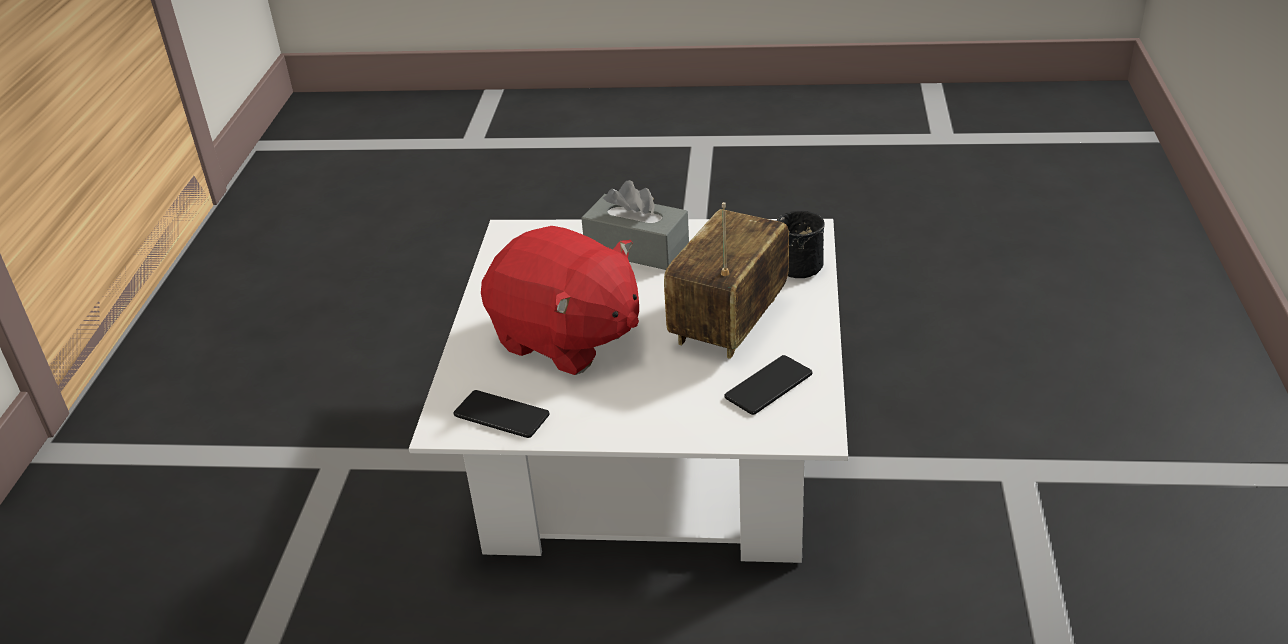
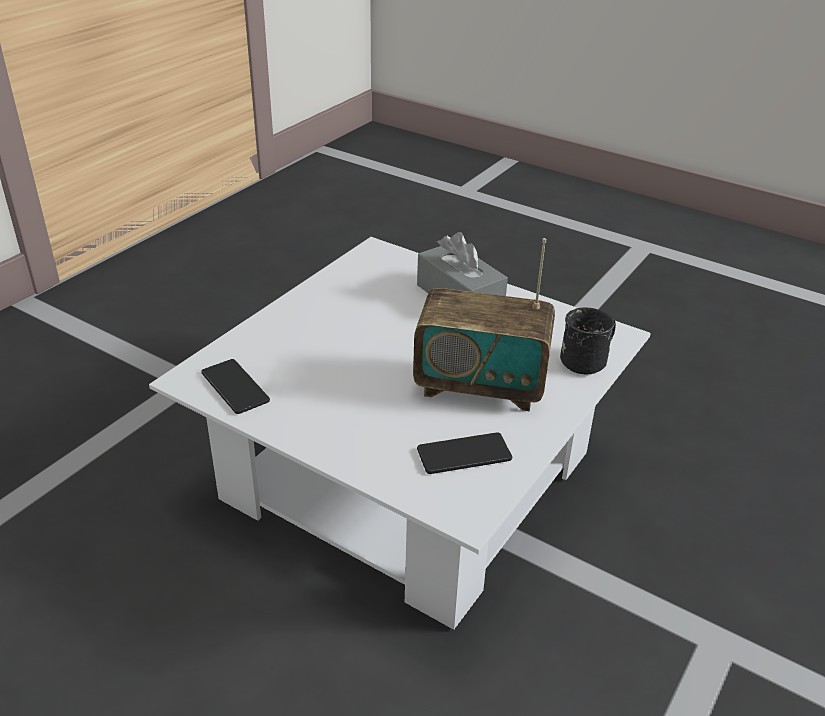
camera: 25 degrees right, 0 degrees up
red plush toy [481,226,639,375] -> none
radio [664,202,789,359] -> radio turned 135 degrees counterclockwise [413,238,555,412]

